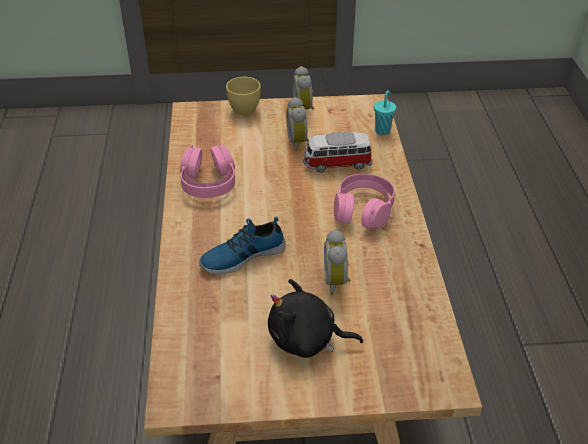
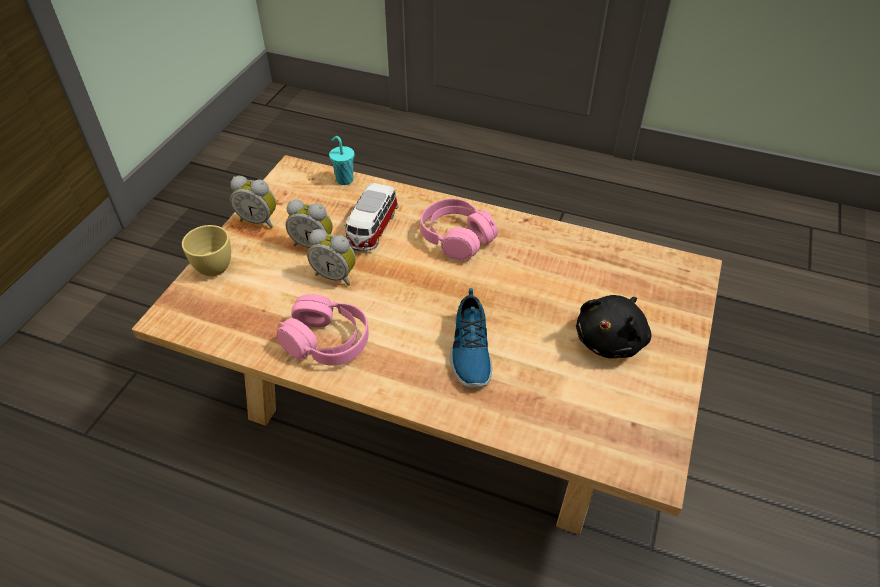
camera: 65 degrees left, 5 degrees up
alarm clock [324,229,350,295] -> alarm clock moved to [307,229,356,286]

